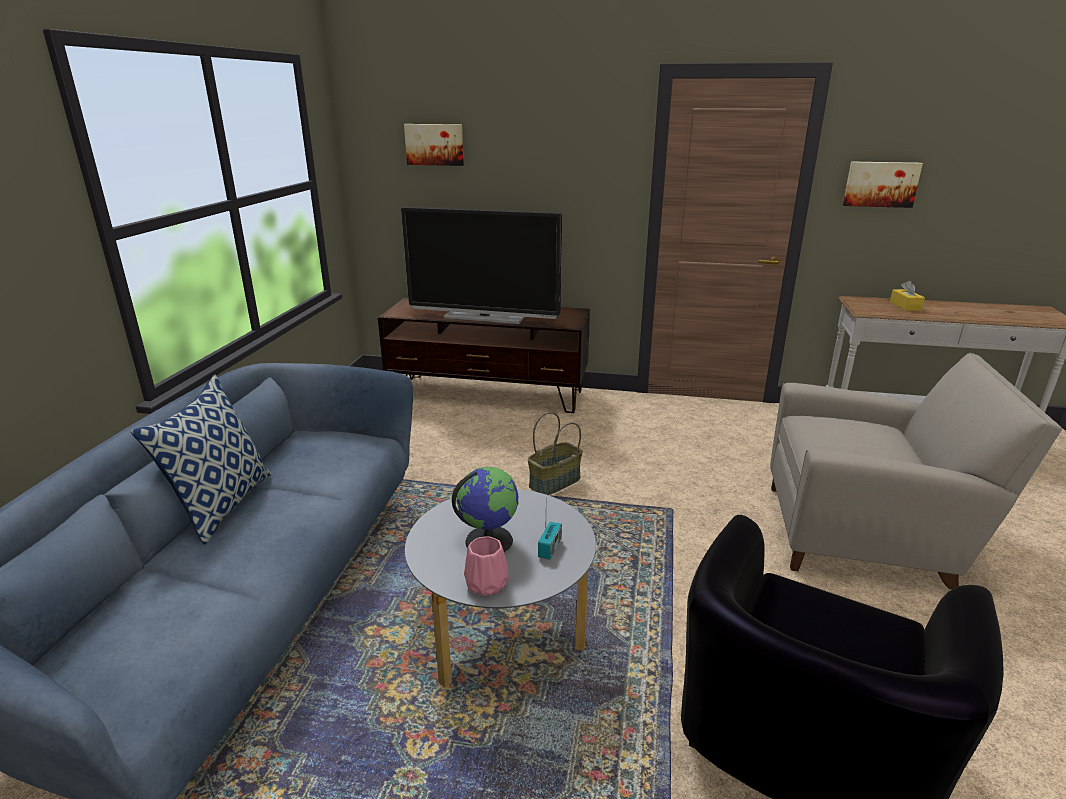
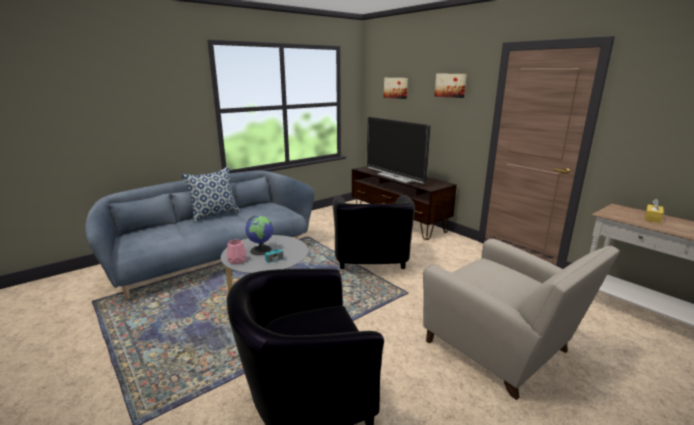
camera: 40 degrees right, 5 degrees down
basket [528,412,583,495] -> black armchair [333,195,415,269]
picture [843,162,923,208] -> picture moved to [435,74,466,98]

